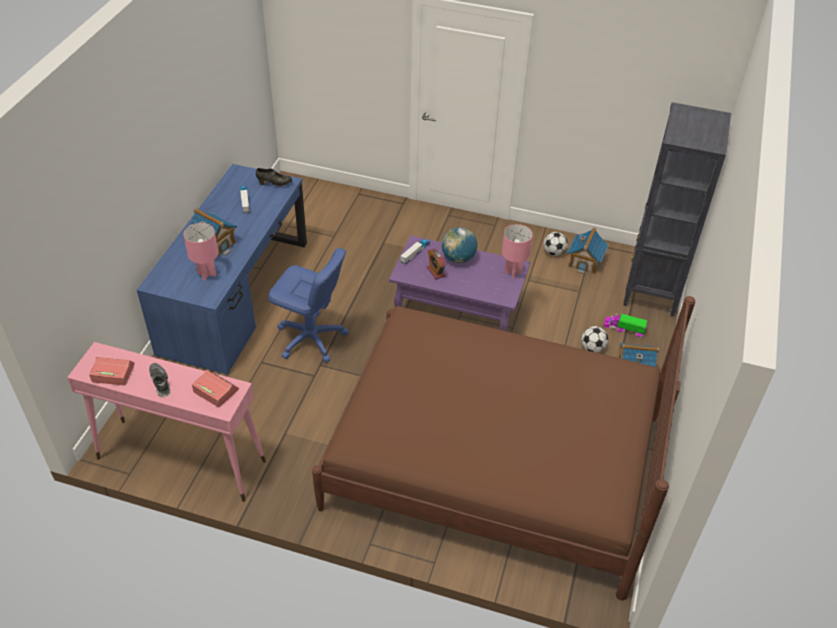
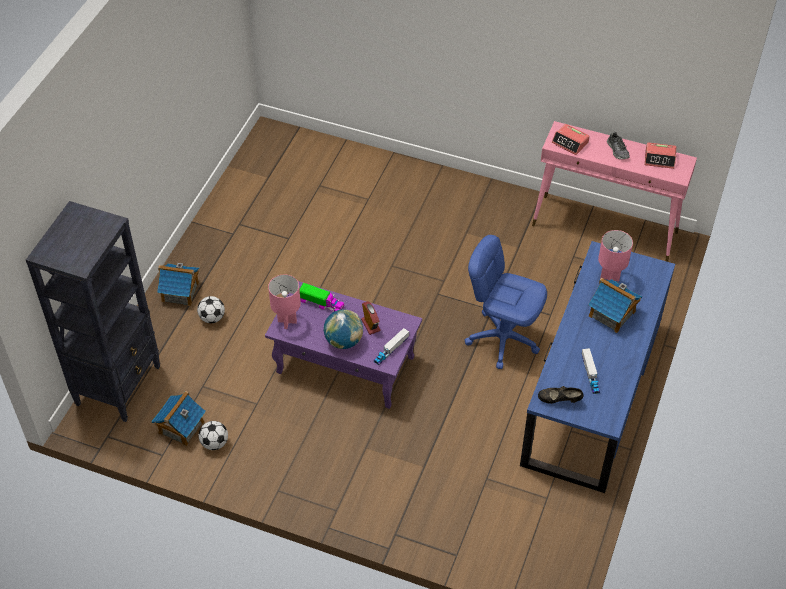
camera: 175 degrees left, 5 degrees up
brown bed [312,296,696,600] -> none
toy truck [604,314,648,337] -> toy truck moved to [300,283,345,312]

